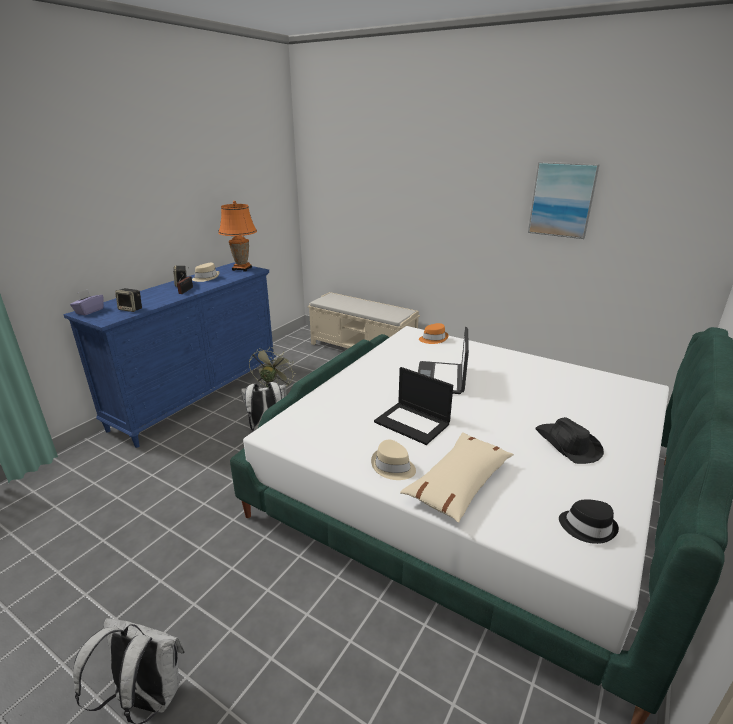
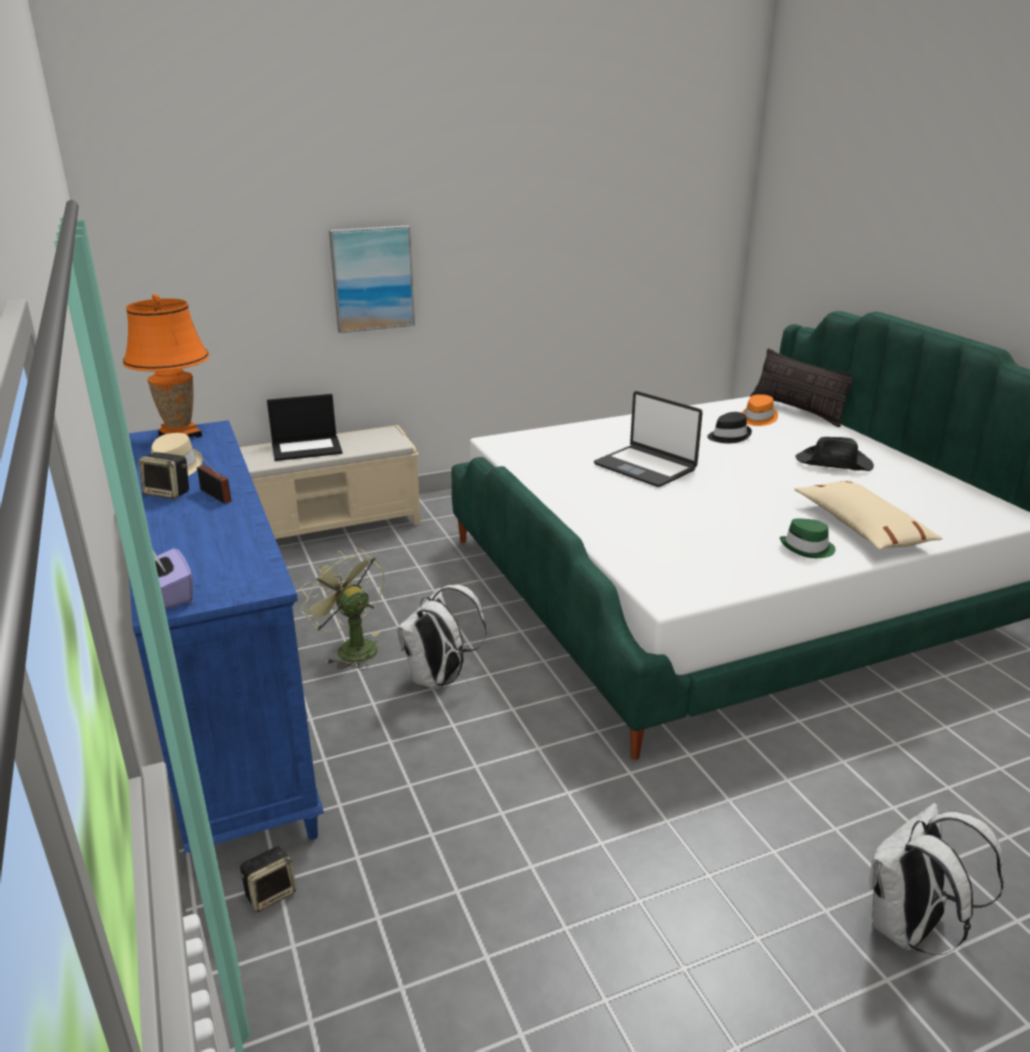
camera: 55 degrees left, 0 degrees up
speaker [115,288,142,312] -> speaker moved to [240,846,296,912]
beige hat [371,439,416,480] -> green hat [780,518,836,558]
laptop [374,367,453,445] -> laptop moved to [267,394,342,461]
orange hat [419,323,449,344] -> orange hat moved to [741,394,778,426]
picture [528,162,600,239] -> picture moved to [329,225,415,333]
black hat [559,499,619,544] -> black hat moved to [707,412,752,443]
none -> pillow [750,348,853,427]

